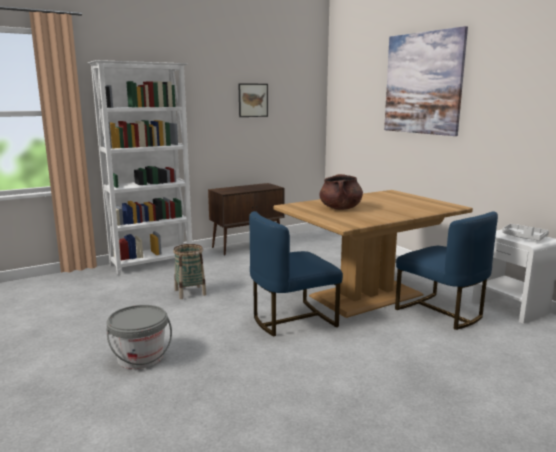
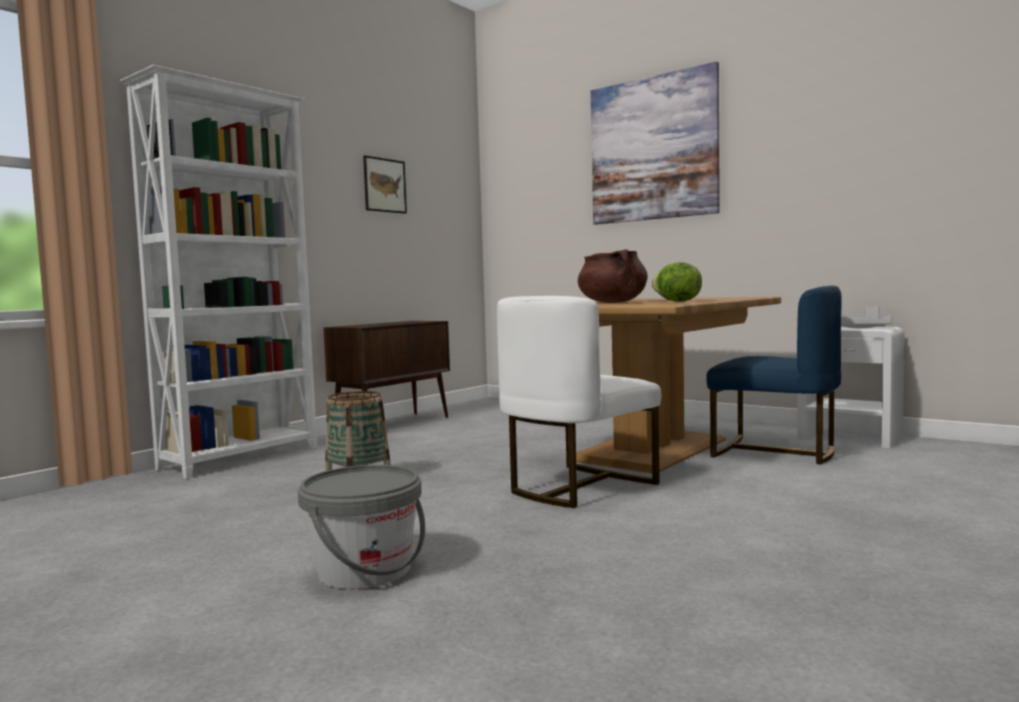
camera: 20 degrees left, 10 degrees down
blue chair [249,211,343,337] -> white chair [497,296,661,508]
none -> lettuce [652,262,702,302]

